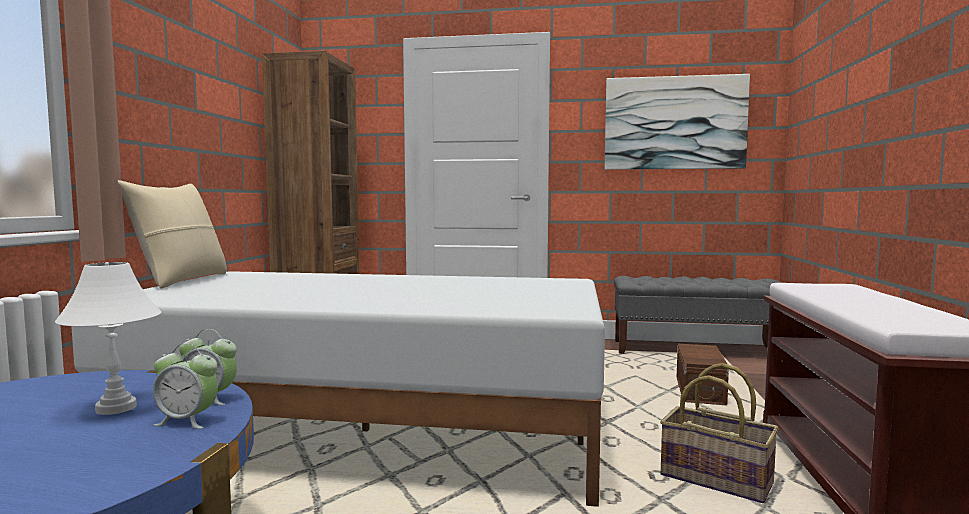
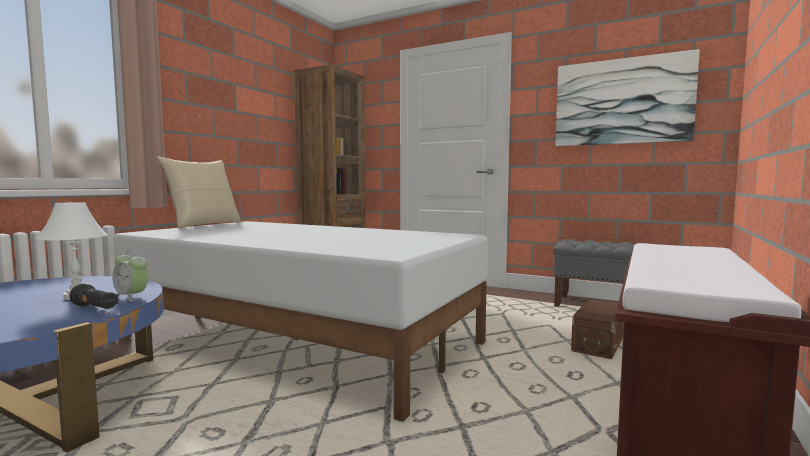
camera: 20 degrees right, 0 degrees up
alarm clock [153,344,218,429] -> black flashlight [69,284,118,309]
basket [660,363,779,503] -> none

